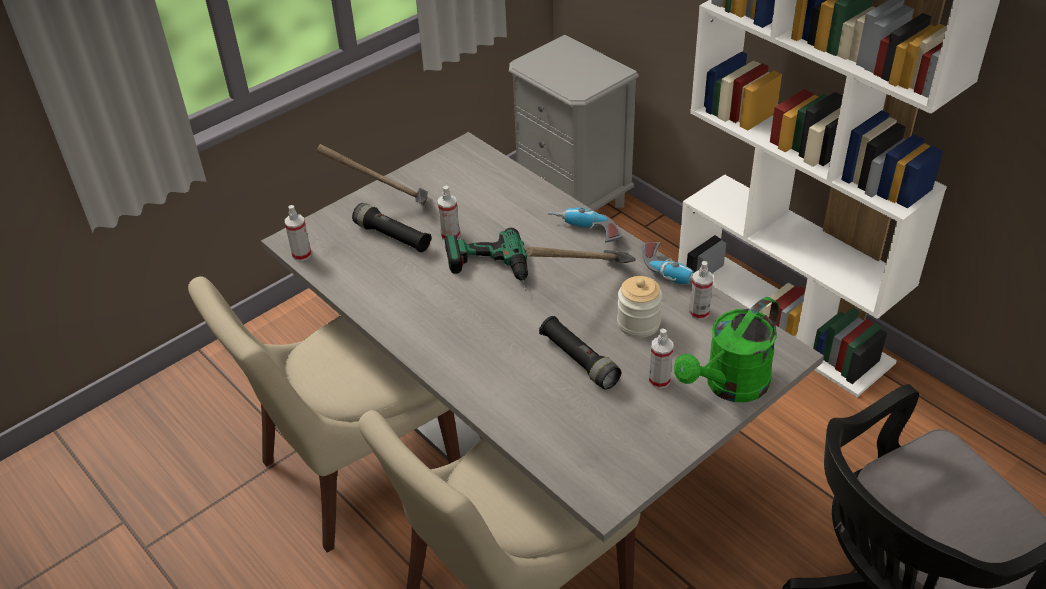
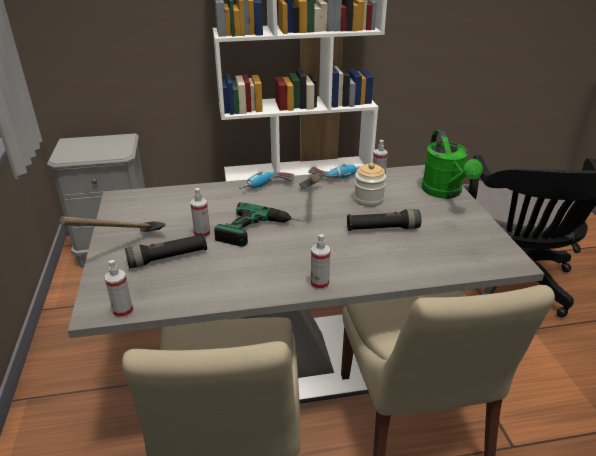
camera: 60 degrees left, 10 degrees down
spray bottle [649,329,673,389] -> spray bottle moved to [311,234,330,290]

